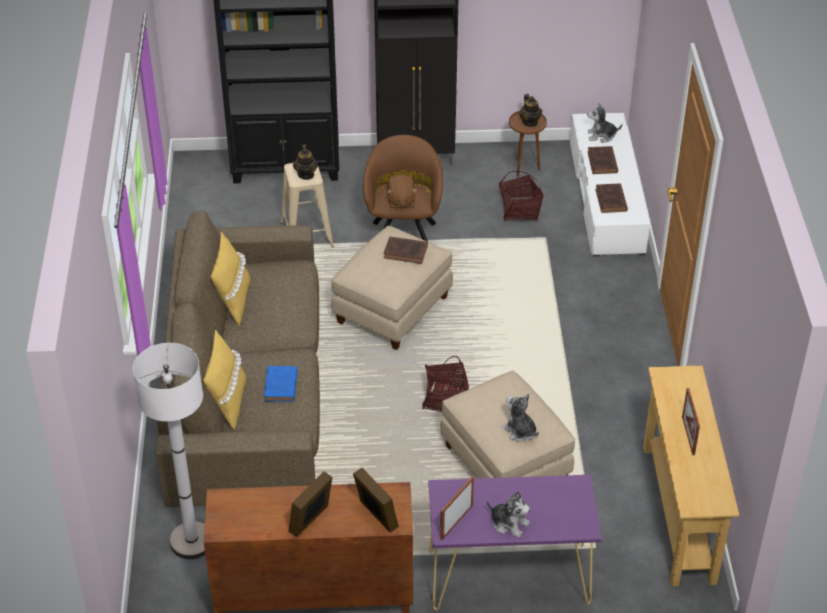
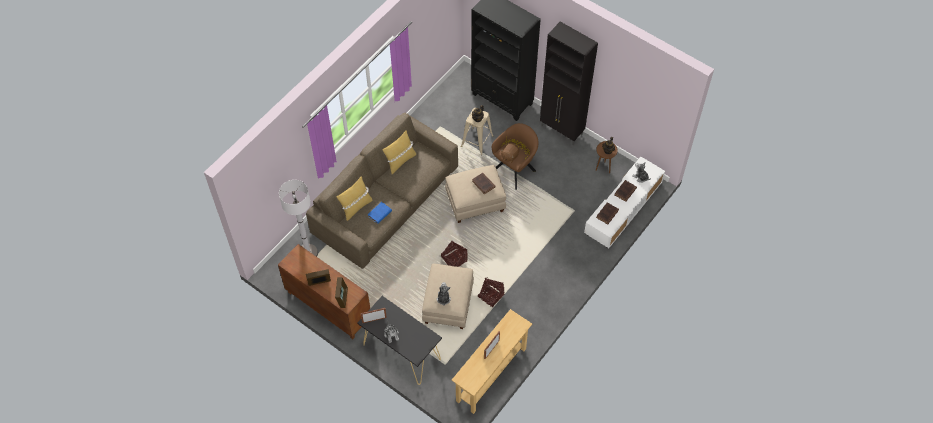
camera: 40 degrees right, 15 degrees up
purple console table [428,475,602,611] -> black console table [357,296,442,385]
basket [499,171,544,221] -> basket moved to [478,278,504,308]

